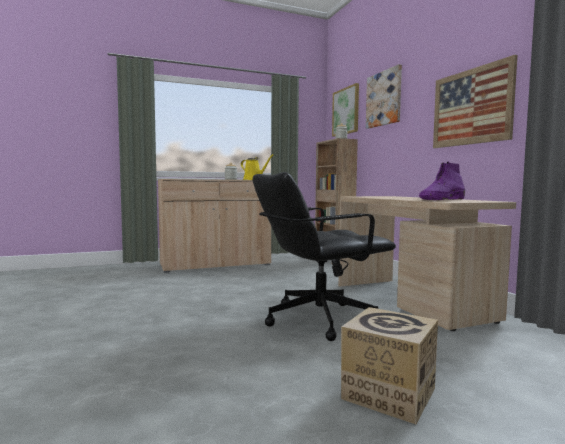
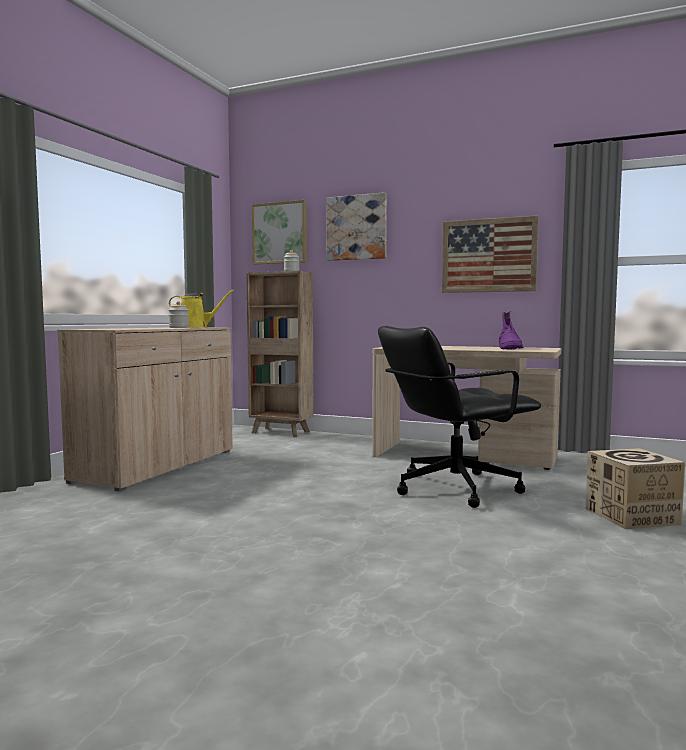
camera: 45 degrees left, 0 degrees up
black office chair [253,172,396,341] -> black office chair turned 45 degrees clockwise [378,326,541,508]

